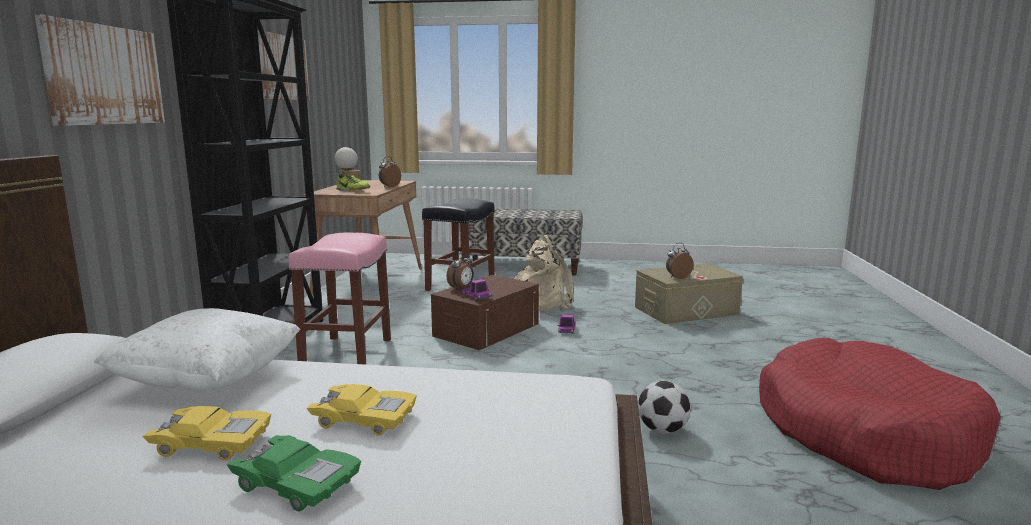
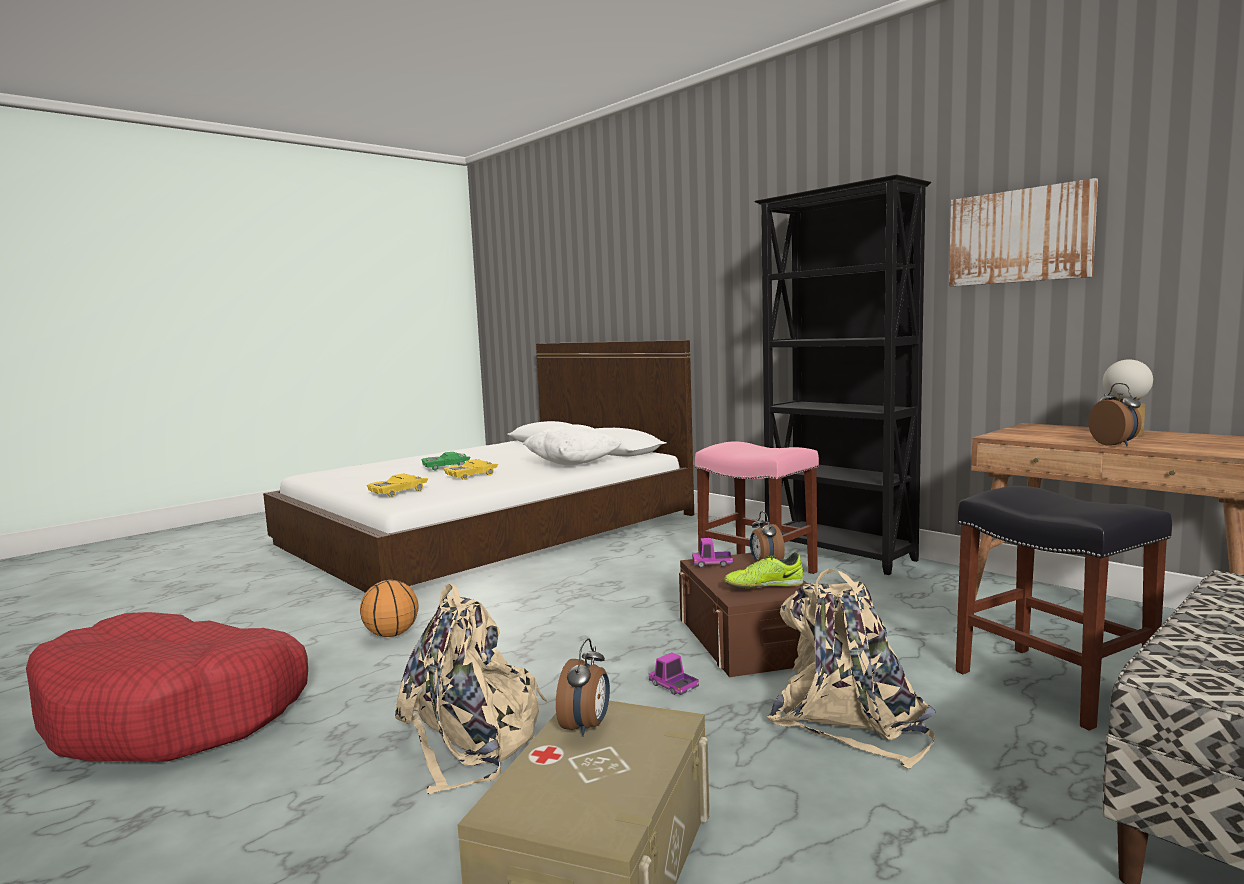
camera: 130 degrees right, 5 degrees down
picture [35,15,165,126] -> none
yellow toy car [143,406,271,461] -> yellow toy car moved to [367,474,428,497]
shoe [336,174,370,191] -> shoe moved to [724,552,803,588]
football [638,381,691,434] -> basketball [360,580,419,637]
none -> beige backpack [395,584,547,794]

